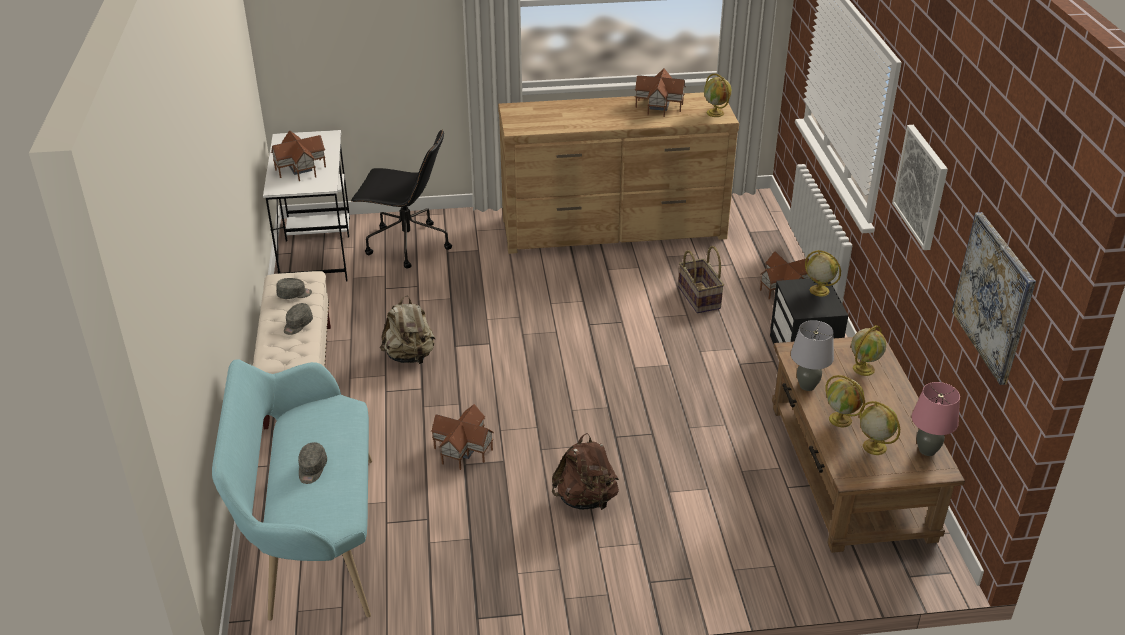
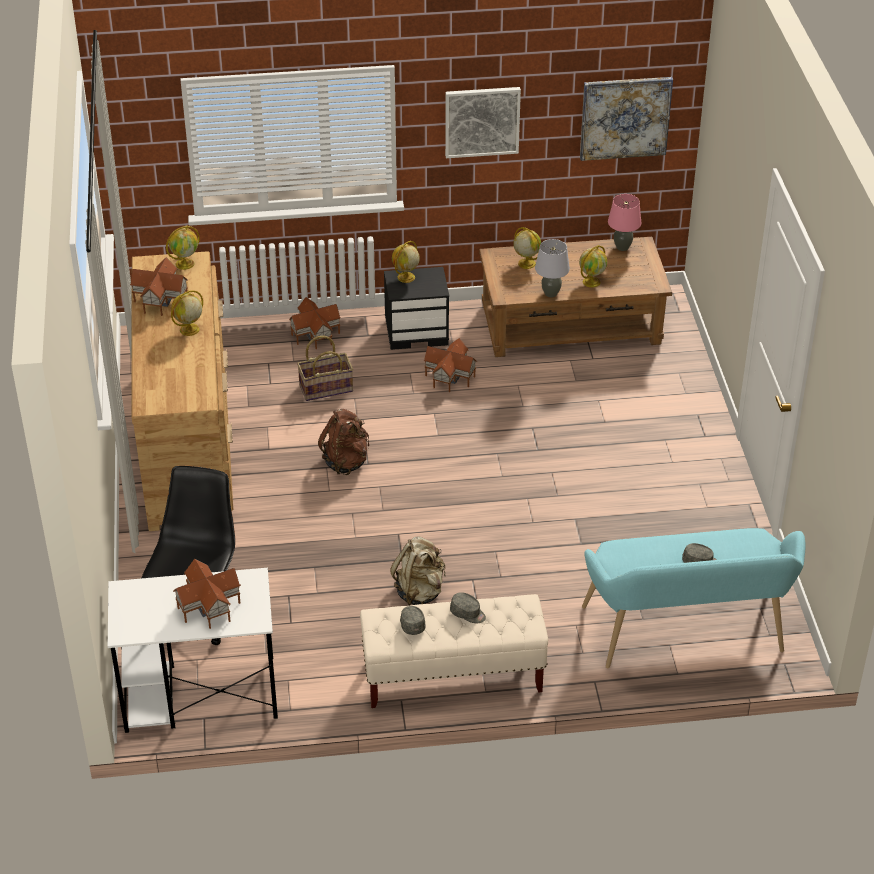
camera: 90 degrees left, 5 degrees up
toy house [431,404,494,470] -> toy house moved to [424,338,477,393]
brown backpack [552,433,619,510] -> brown backpack moved to [318,409,369,475]
globe [859,401,900,455] -> globe moved to [171,290,203,336]

